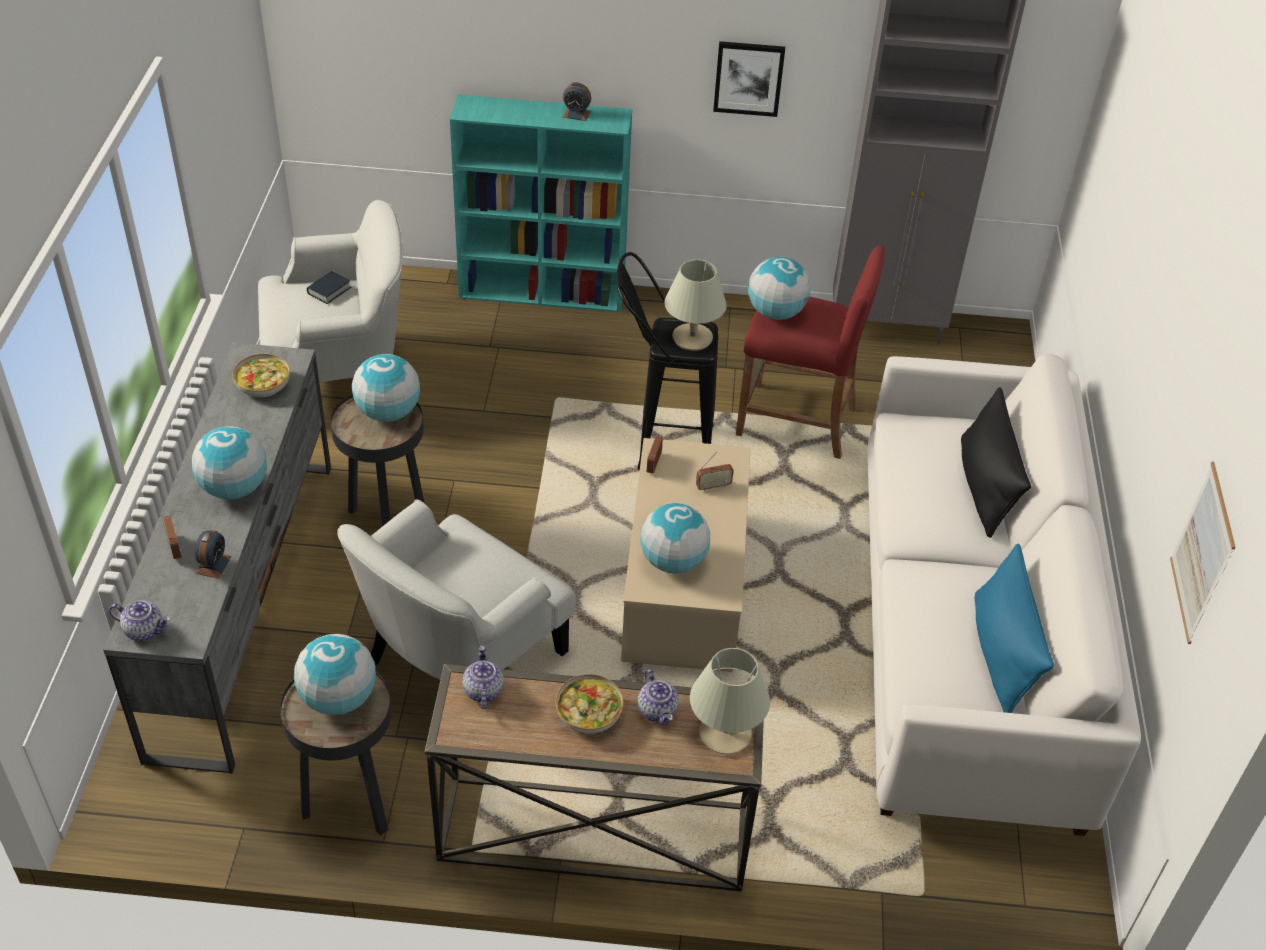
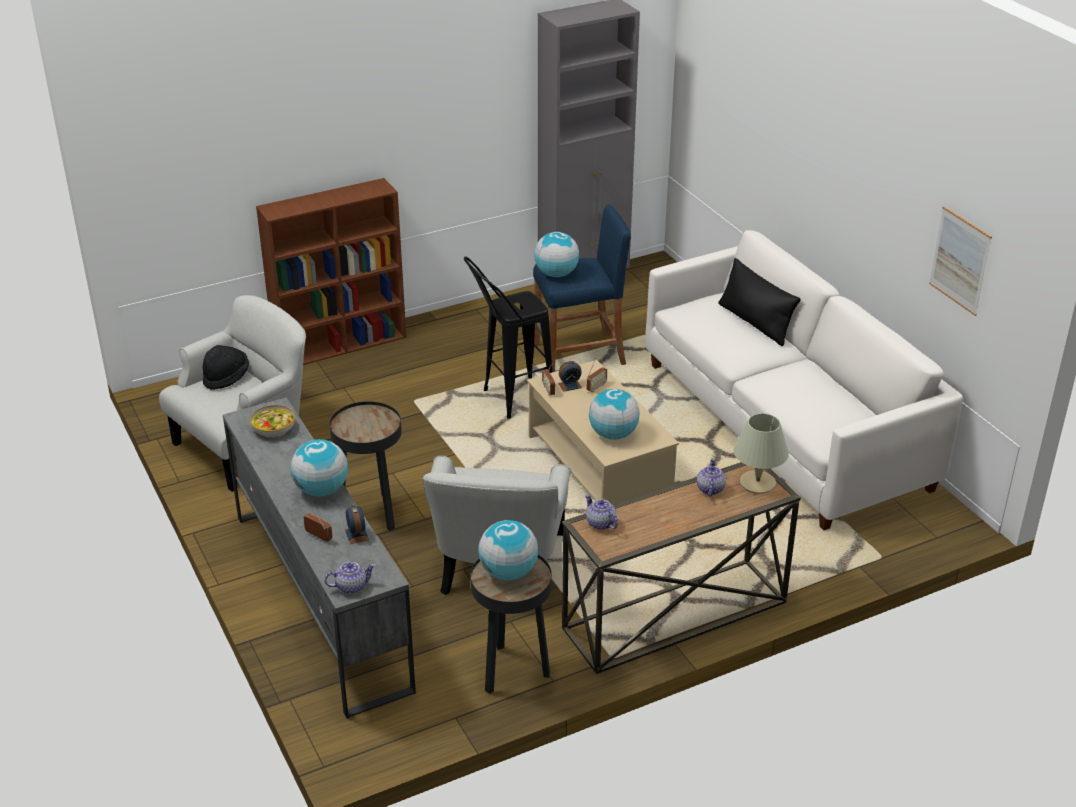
camera: 30 degrees left, 10 degrees down
book [307,271,352,304] -> black hat [203,345,249,390]
globe [352,354,420,422] -> none
turquoise bookcase [450,95,632,312] -> brown bookcase [256,178,406,365]
bowl [556,674,623,734] -> none
alarm clock [563,83,591,121] -> alarm clock moved to [558,361,582,392]
teapot [638,669,679,726] -> teapot turned 120 degrees counterclockwise [697,459,726,497]
beige table lamp [664,259,727,351] -> none
picture [713,41,785,117] -> none
red stool [736,246,885,459] -> blue stool [533,204,631,372]
blue pillow [975,544,1054,713] -> none

